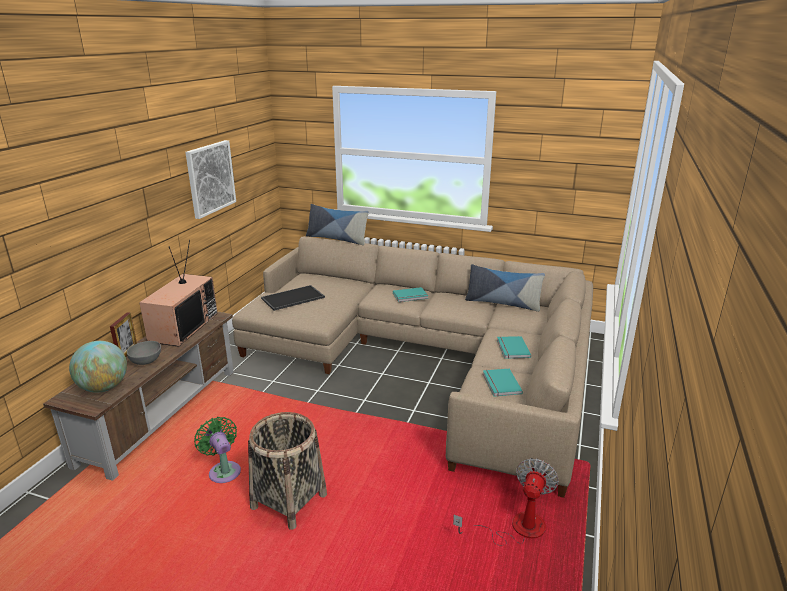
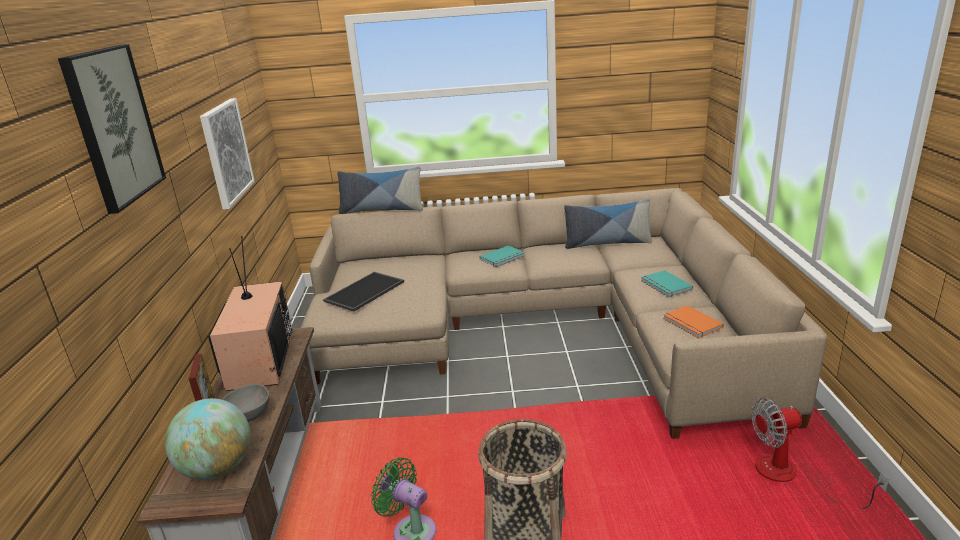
camera: 20 degrees left, 0 degrees up
fan [453,458,559,546] -> fan turned 105 degrees counterclockwise [751,398,889,509]
turquoise book [483,369,523,397] -> orange book [663,305,724,339]
none -> picture [58,44,166,214]

